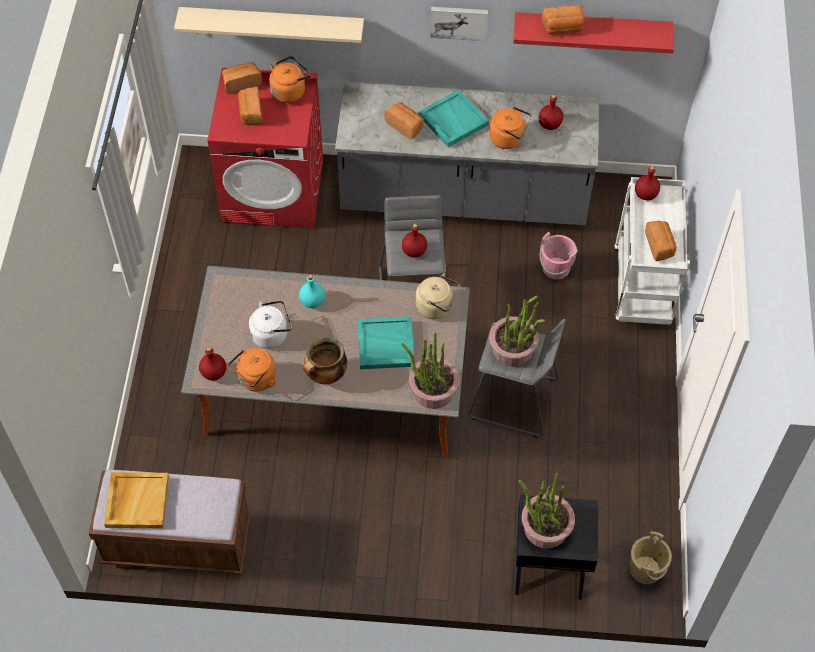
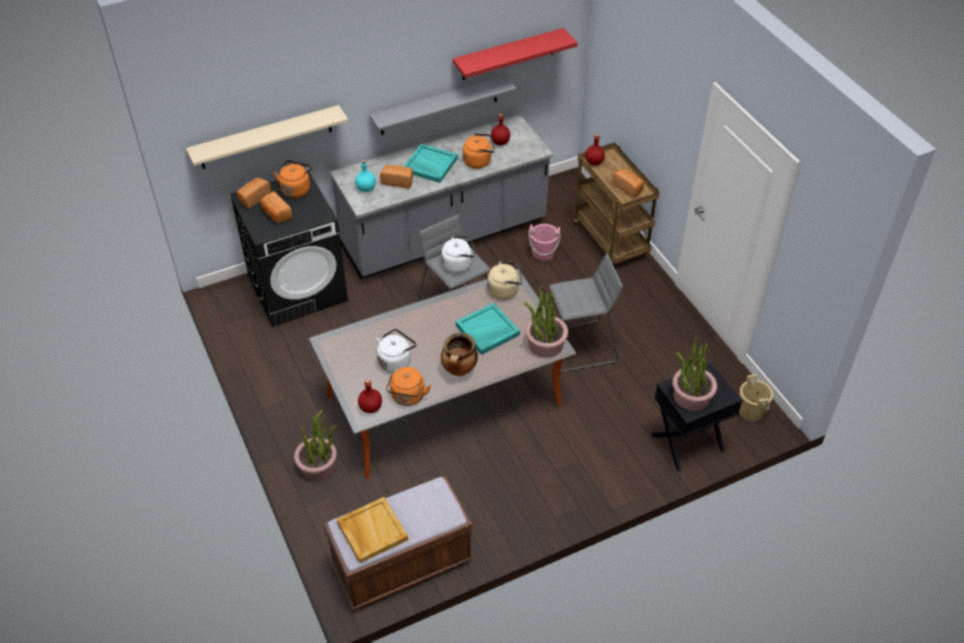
camera: 30 degrees left, 10 degrees down
red washing machine [208,68,323,229] -> black washing machine [230,172,348,327]
turquoise bottle [299,274,325,308] -> turquoise bottle moved to [355,160,376,192]
red bottle [402,224,427,258] -> white kettle [441,236,476,273]
picture [430,7,488,41] -> none
potted plant [489,296,545,367] -> potted plant moved to [294,410,337,480]
bread [542,5,584,34] -> none
white cart [614,177,690,325] -> brown cart [573,143,660,264]
none -> grey shelf [370,76,516,135]

